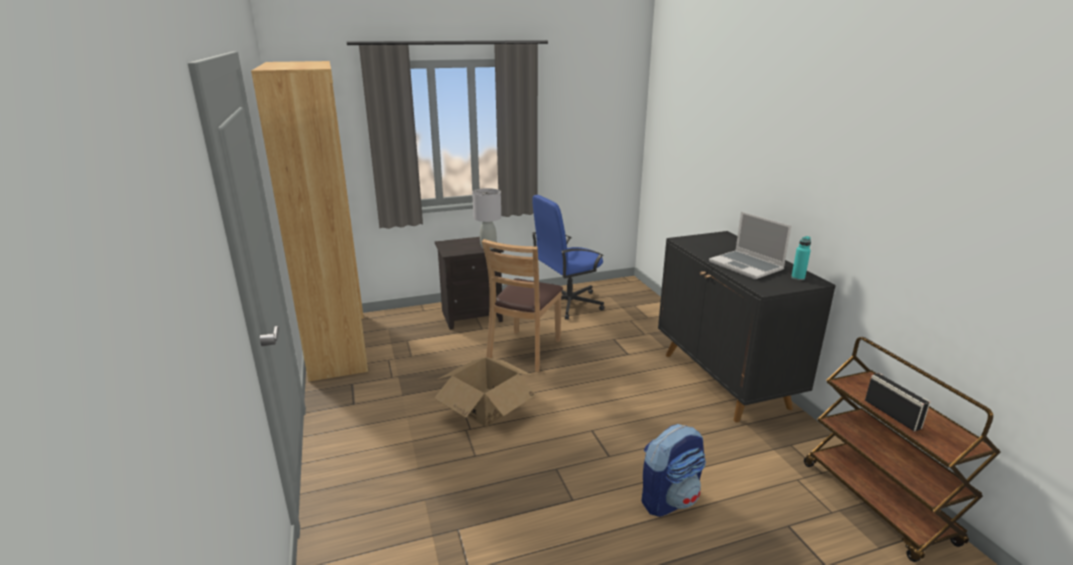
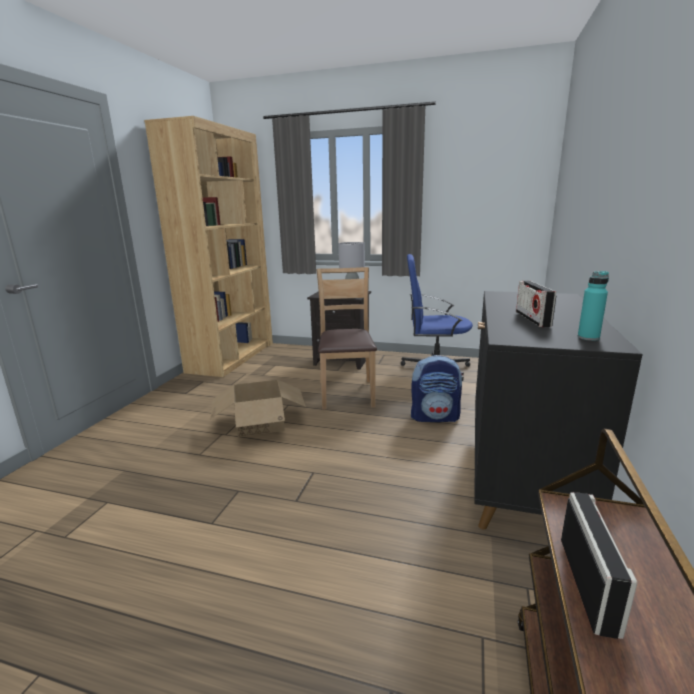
camera: 35 degrees right, 5 degrees down
brown chair [481,239,563,372] -> brown chair turned 120 degrees clockwise [316,267,377,410]
backpack [642,424,706,517] -> backpack moved to [411,355,463,422]
laptop [709,212,791,280] -> radio [516,280,556,327]

